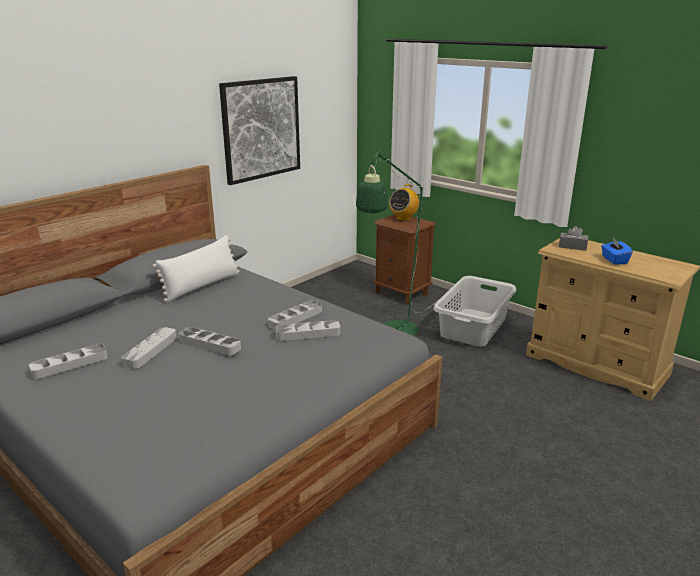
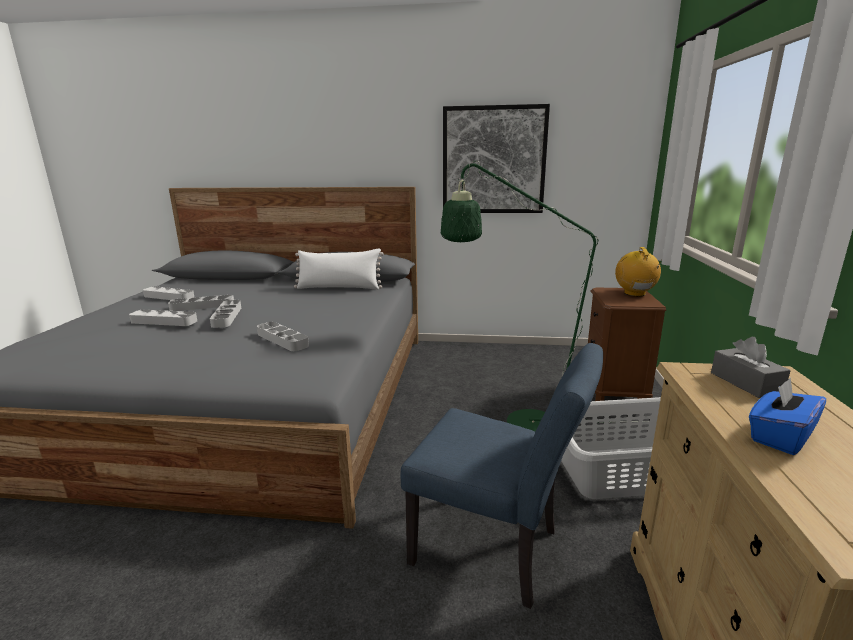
camera: 55 degrees right, 5 degrees down
grey tray [268,300,322,330] -> grey tray moved to [129,310,197,326]
radio [389,184,419,221] -> radio turned 90 degrees clockwise [615,247,661,297]
none -> blue chair [401,343,603,609]

